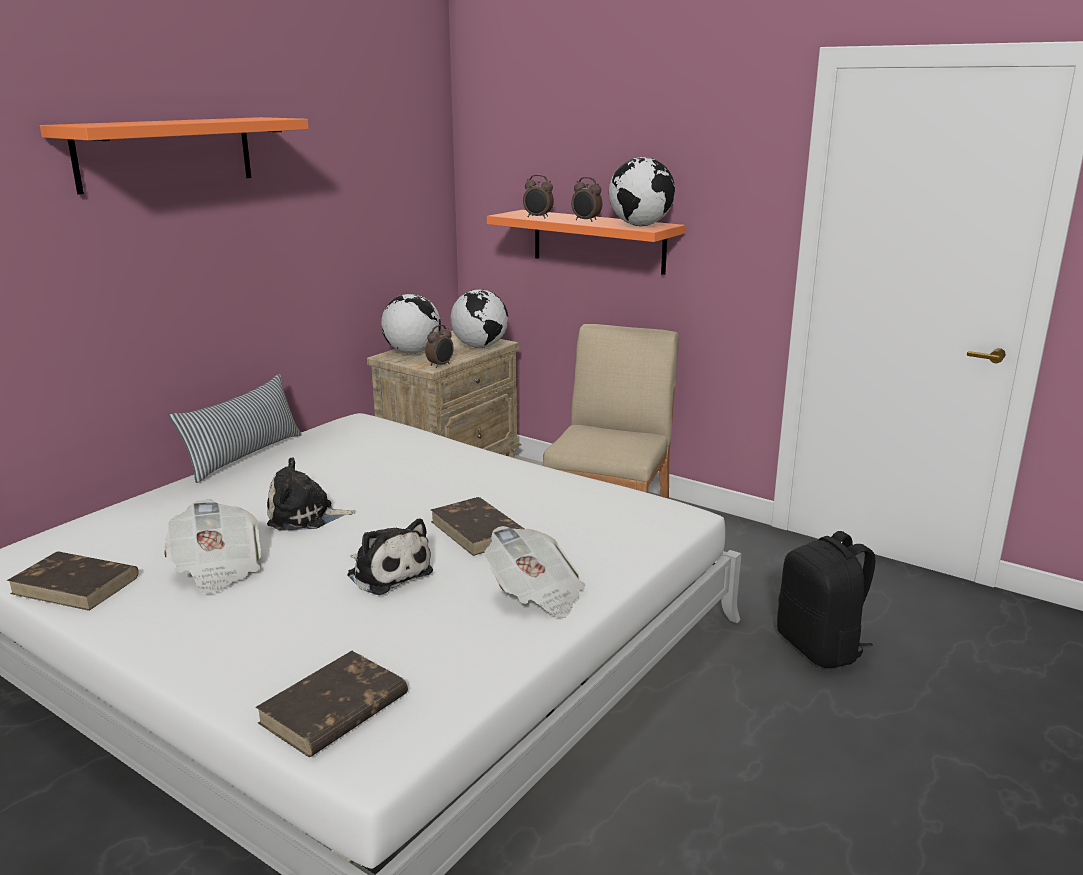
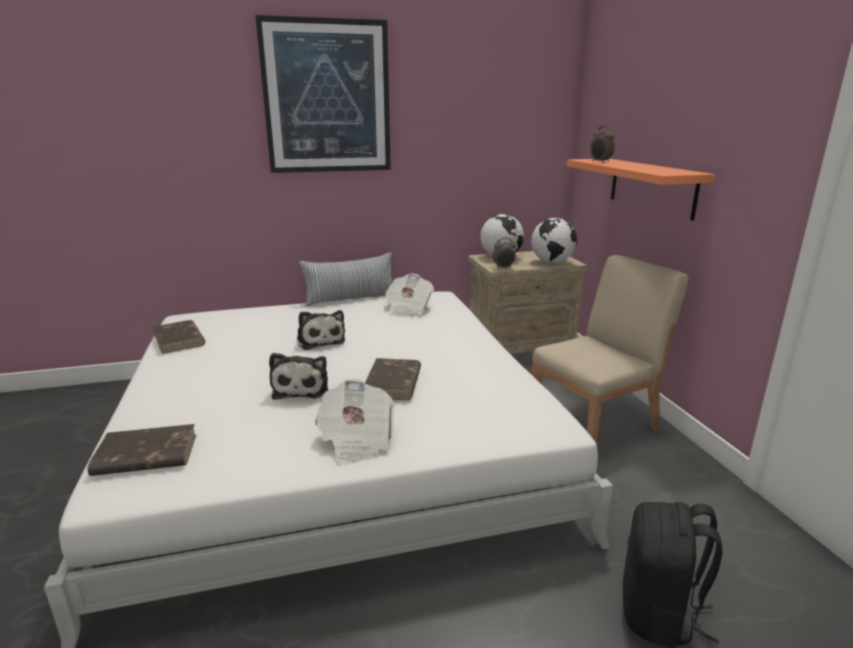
camera: 40 degrees right, 0 degrees up
orange shelf [40,117,309,195] -> picture [255,15,391,173]
newspaper [163,500,261,594] -> newspaper moved to [385,274,434,317]
plush toy [267,457,356,531] -> plush toy turned 150 degrees counterclockwise [297,310,346,350]
alarm clock [571,177,603,222] -> none
globe [609,157,675,226] -> none

